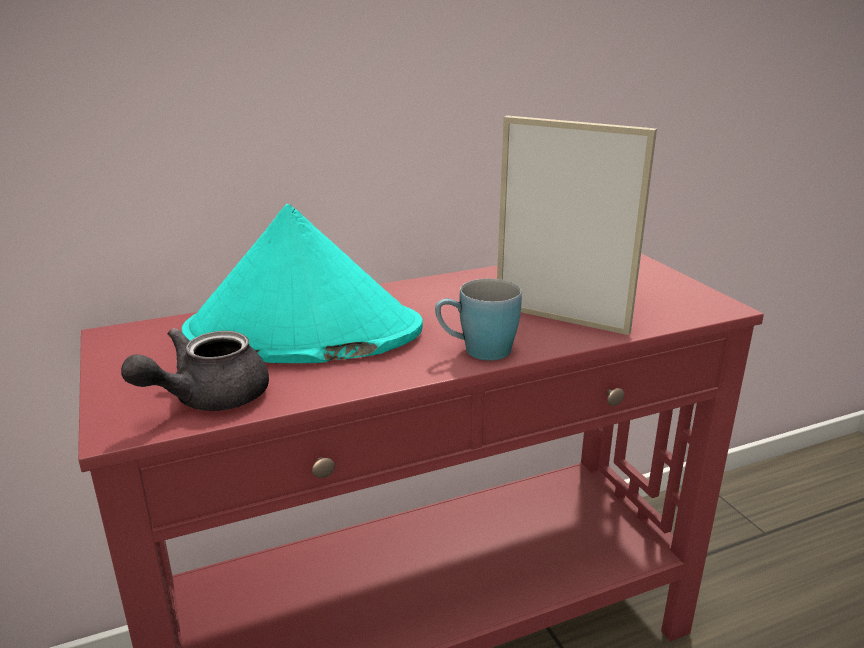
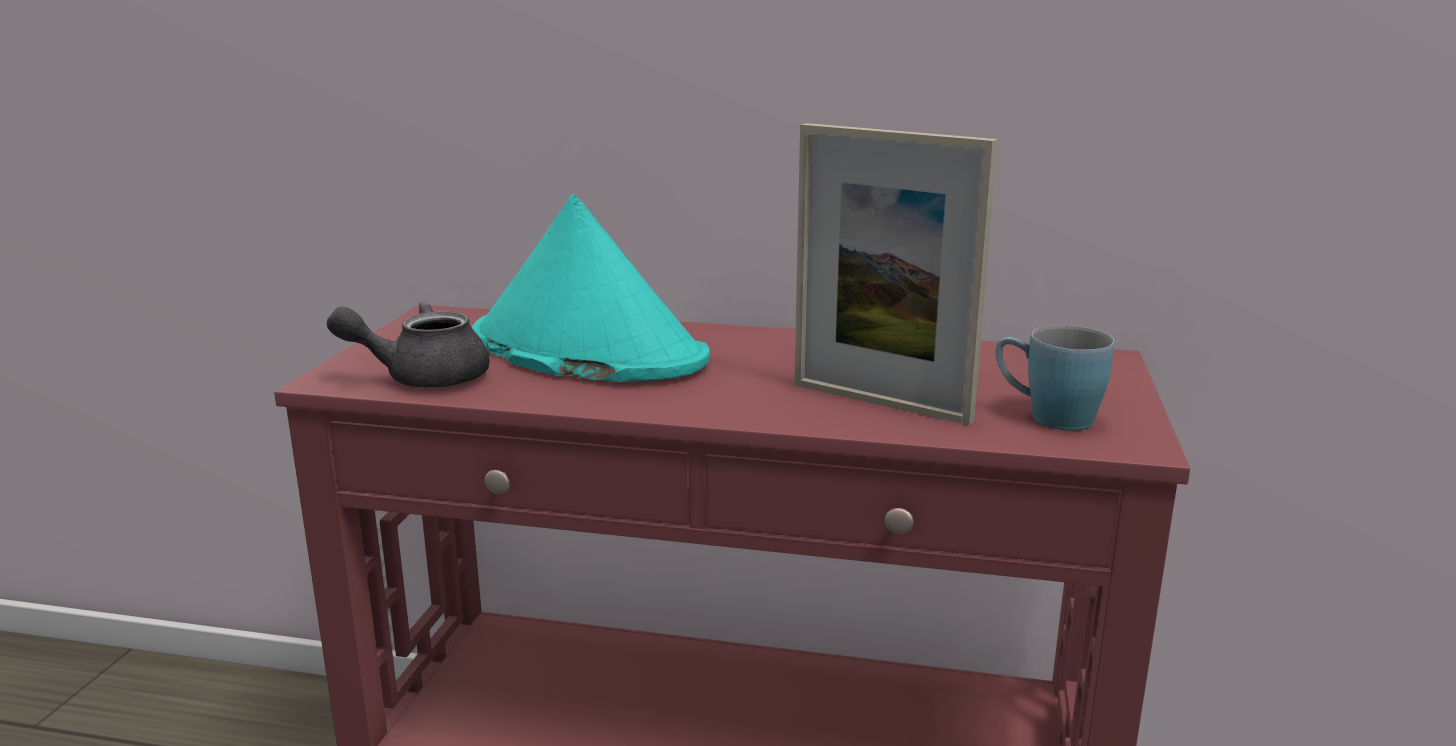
camera: 35 degrees right, 5 degrees down
blue mug [435,278,522,361] -> blue mug moved to [995,325,1114,431]
picture frame [497,116,657,335] -> picture frame turned 150 degrees clockwise [794,123,998,425]

